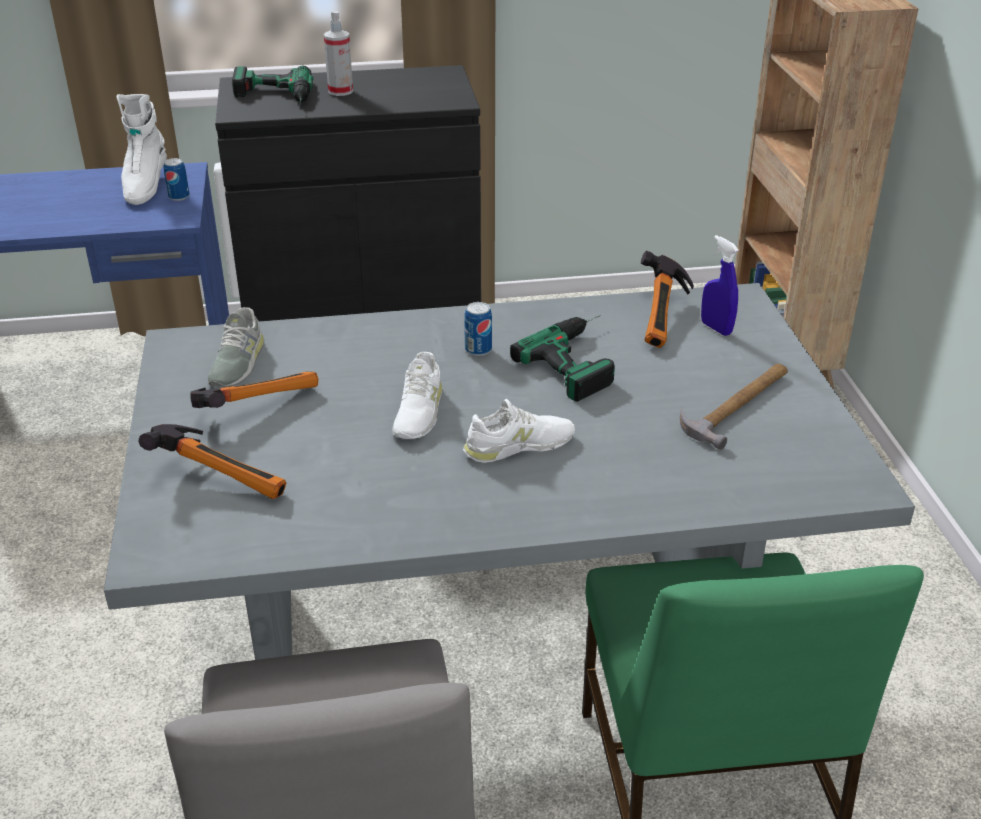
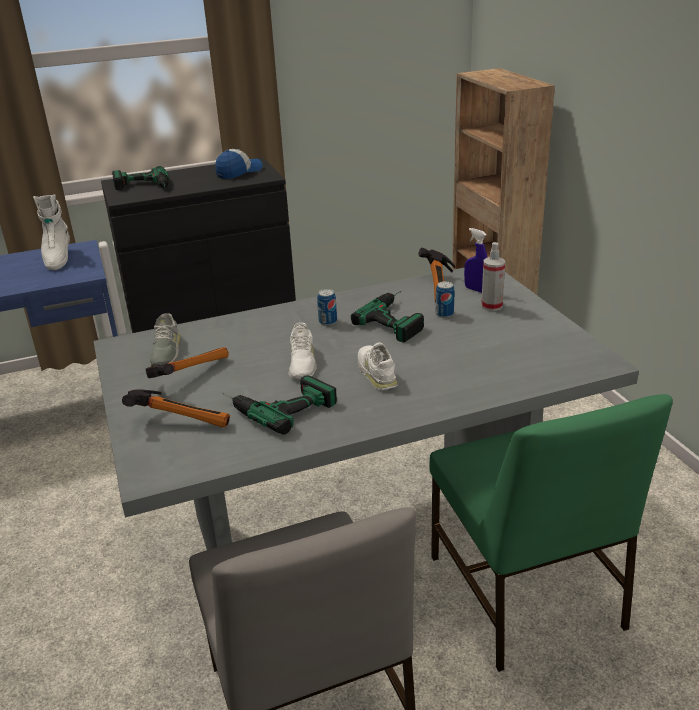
camera: 10 degrees left, 5 degrees down
can [164,158,190,201] -> can moved to [436,281,454,318]
spray bottle [324,11,353,96] -> spray bottle moved to [481,242,505,311]
white shoe [463,399,575,463] -> white shoe turned 75 degrees counterclockwise [358,342,398,390]
hammer [680,364,788,450] -> none
none -> cap [215,149,263,179]
none -> power drill [222,375,337,435]

